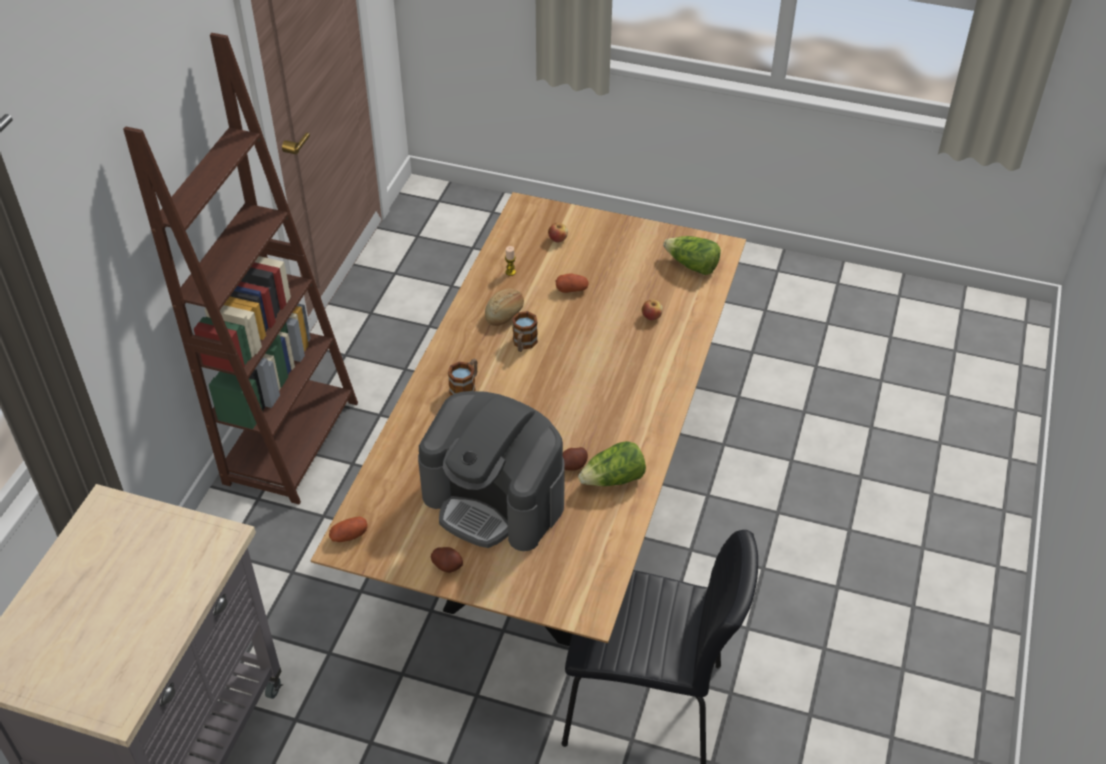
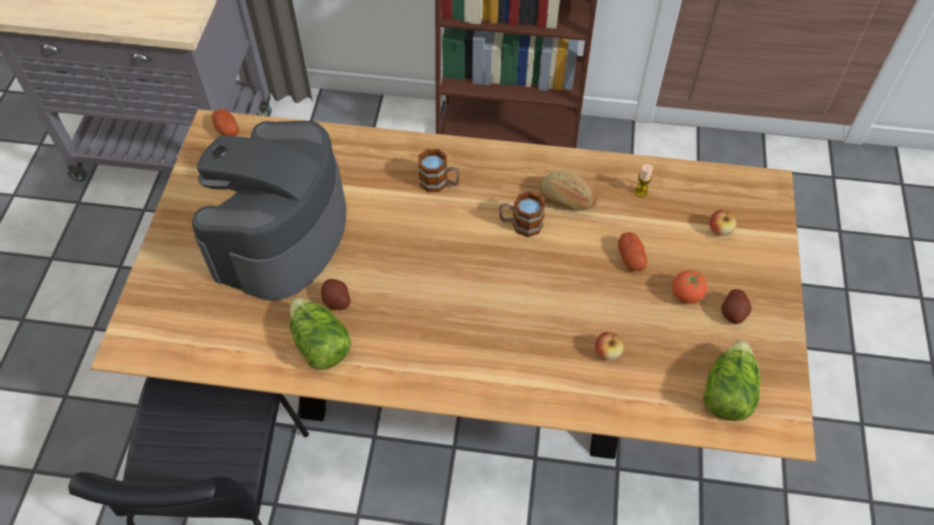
camera: 80 degrees right, 10 degrees up
potato [431,547,463,573] -> potato moved to [721,289,751,324]
none -> tomato [672,270,707,304]

